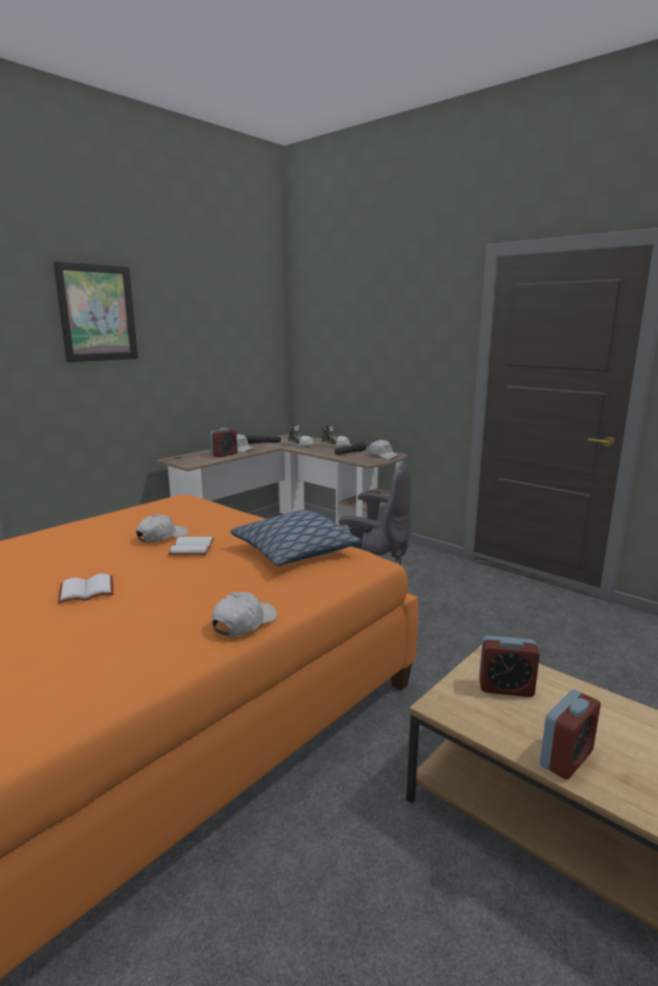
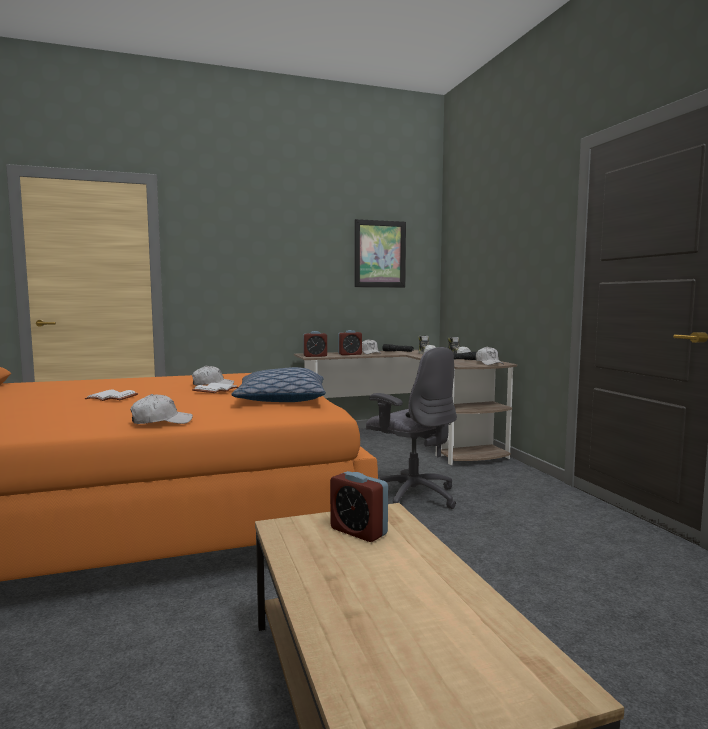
camera: 30 degrees right, 10 degrees down
picture [53,261,138,362] -> picture moved to [355,219,406,287]
alarm clock [540,690,601,780] -> alarm clock moved to [303,331,327,357]

